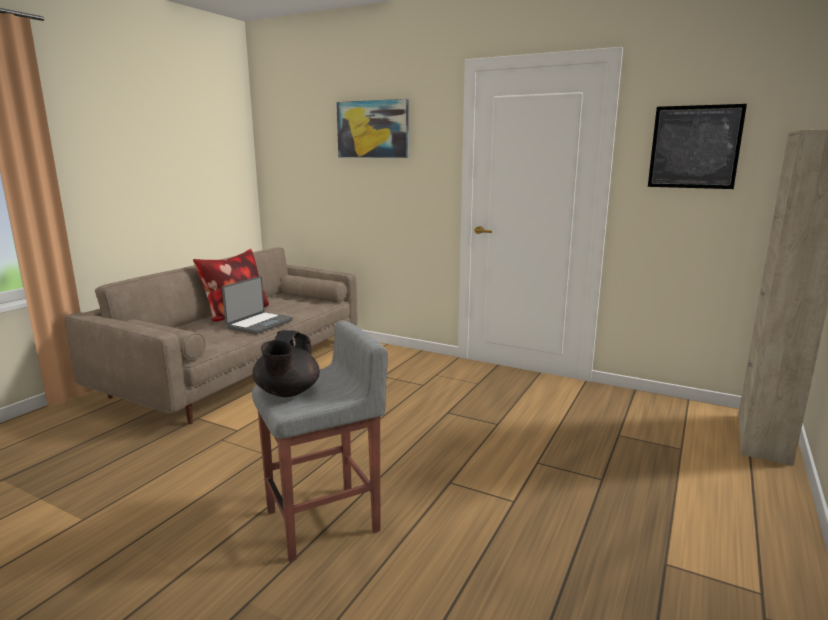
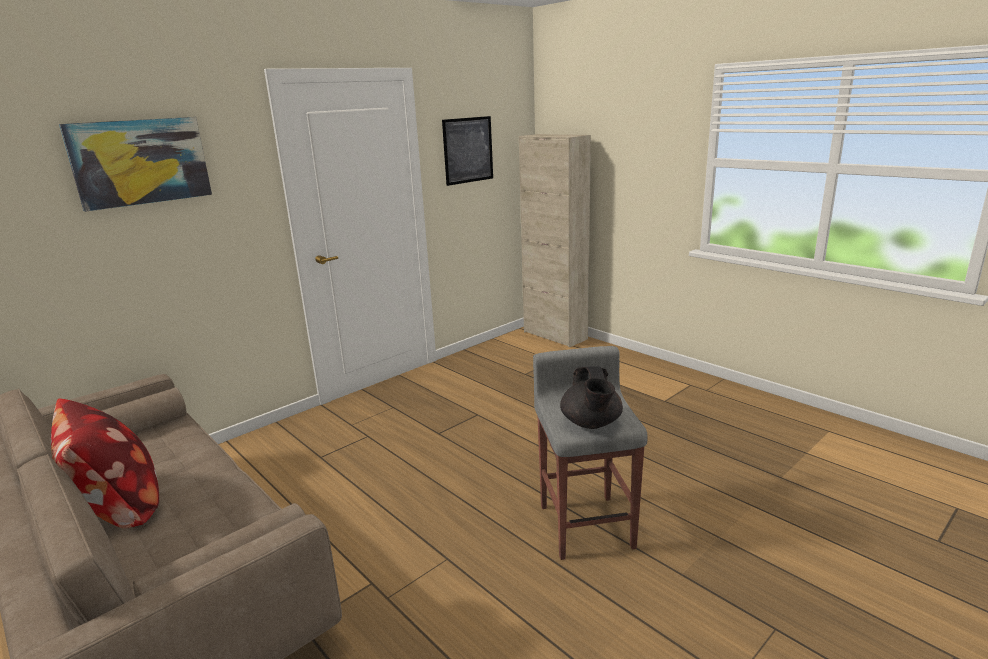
camera: 70 degrees left, 5 degrees up
laptop [222,276,293,334] -> none
black teapot [252,330,320,397] -> black teapot turned 60 degrees clockwise [560,366,623,429]

